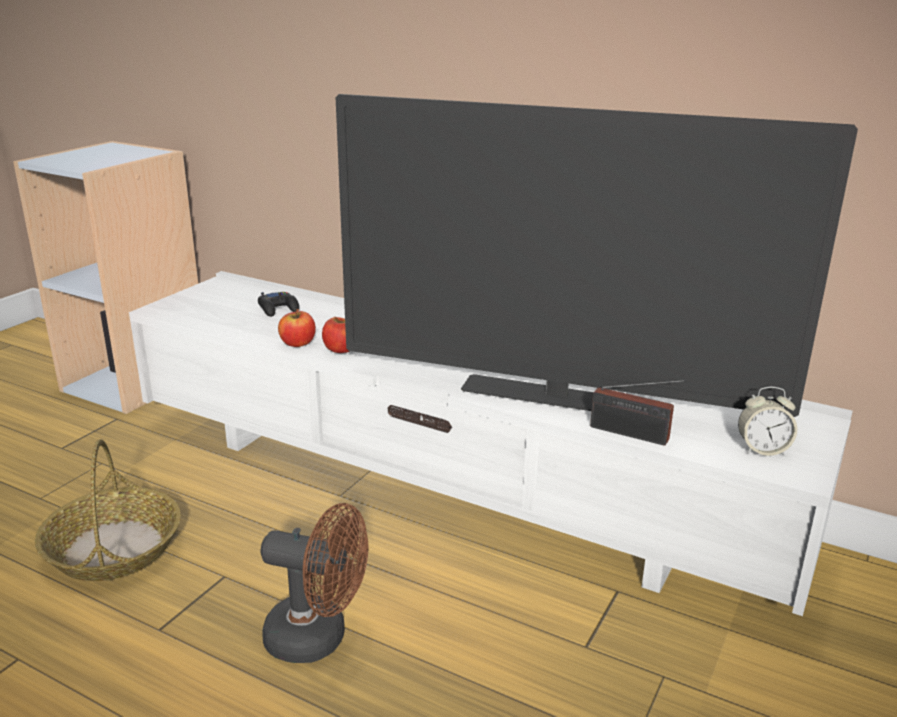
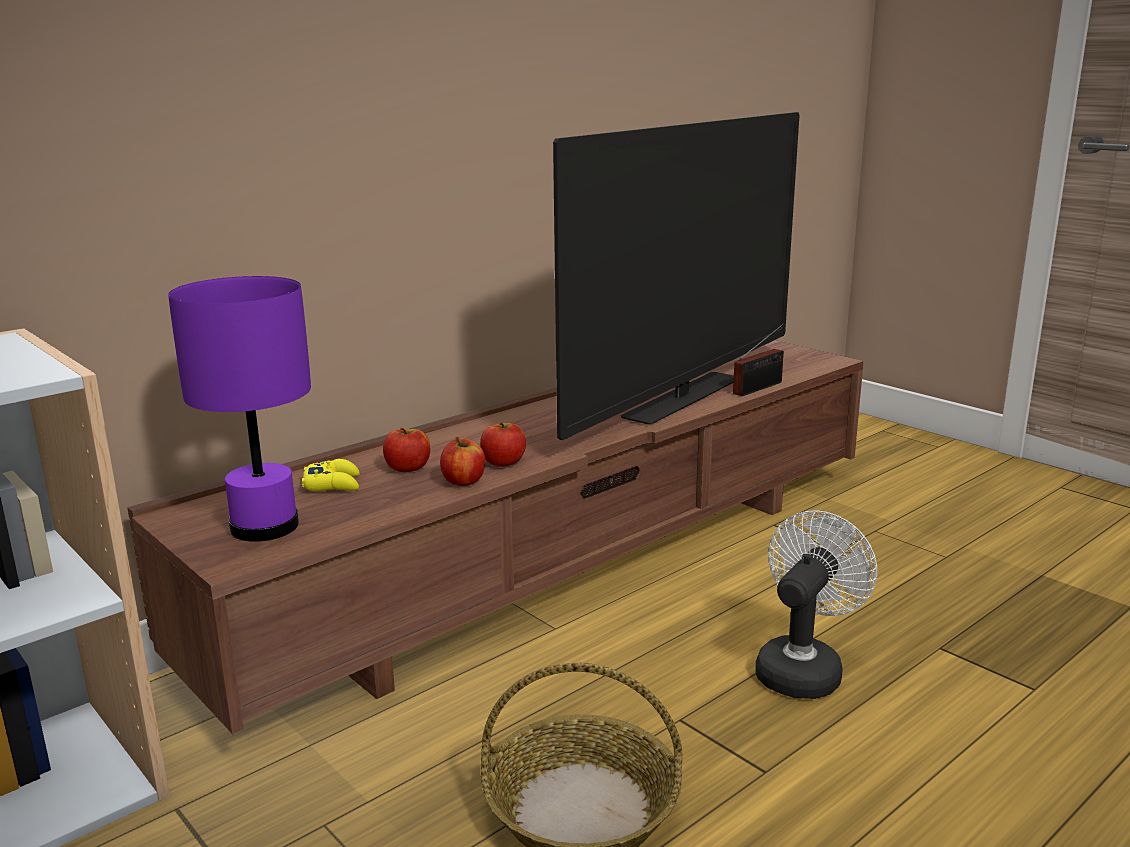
camera: 70 degrees left, 5 degrees down
white tv stand [129,271,853,616] -> brown tv stand [127,340,864,734]
black game controller [258,292,299,317] -> yellow game controller [302,459,360,491]
brown fan [261,503,368,663] -> white fan [755,510,877,699]
alarm clock [738,387,797,456] -> none
none -> purple table lamp [168,276,311,542]
none -> apple [383,428,430,472]

